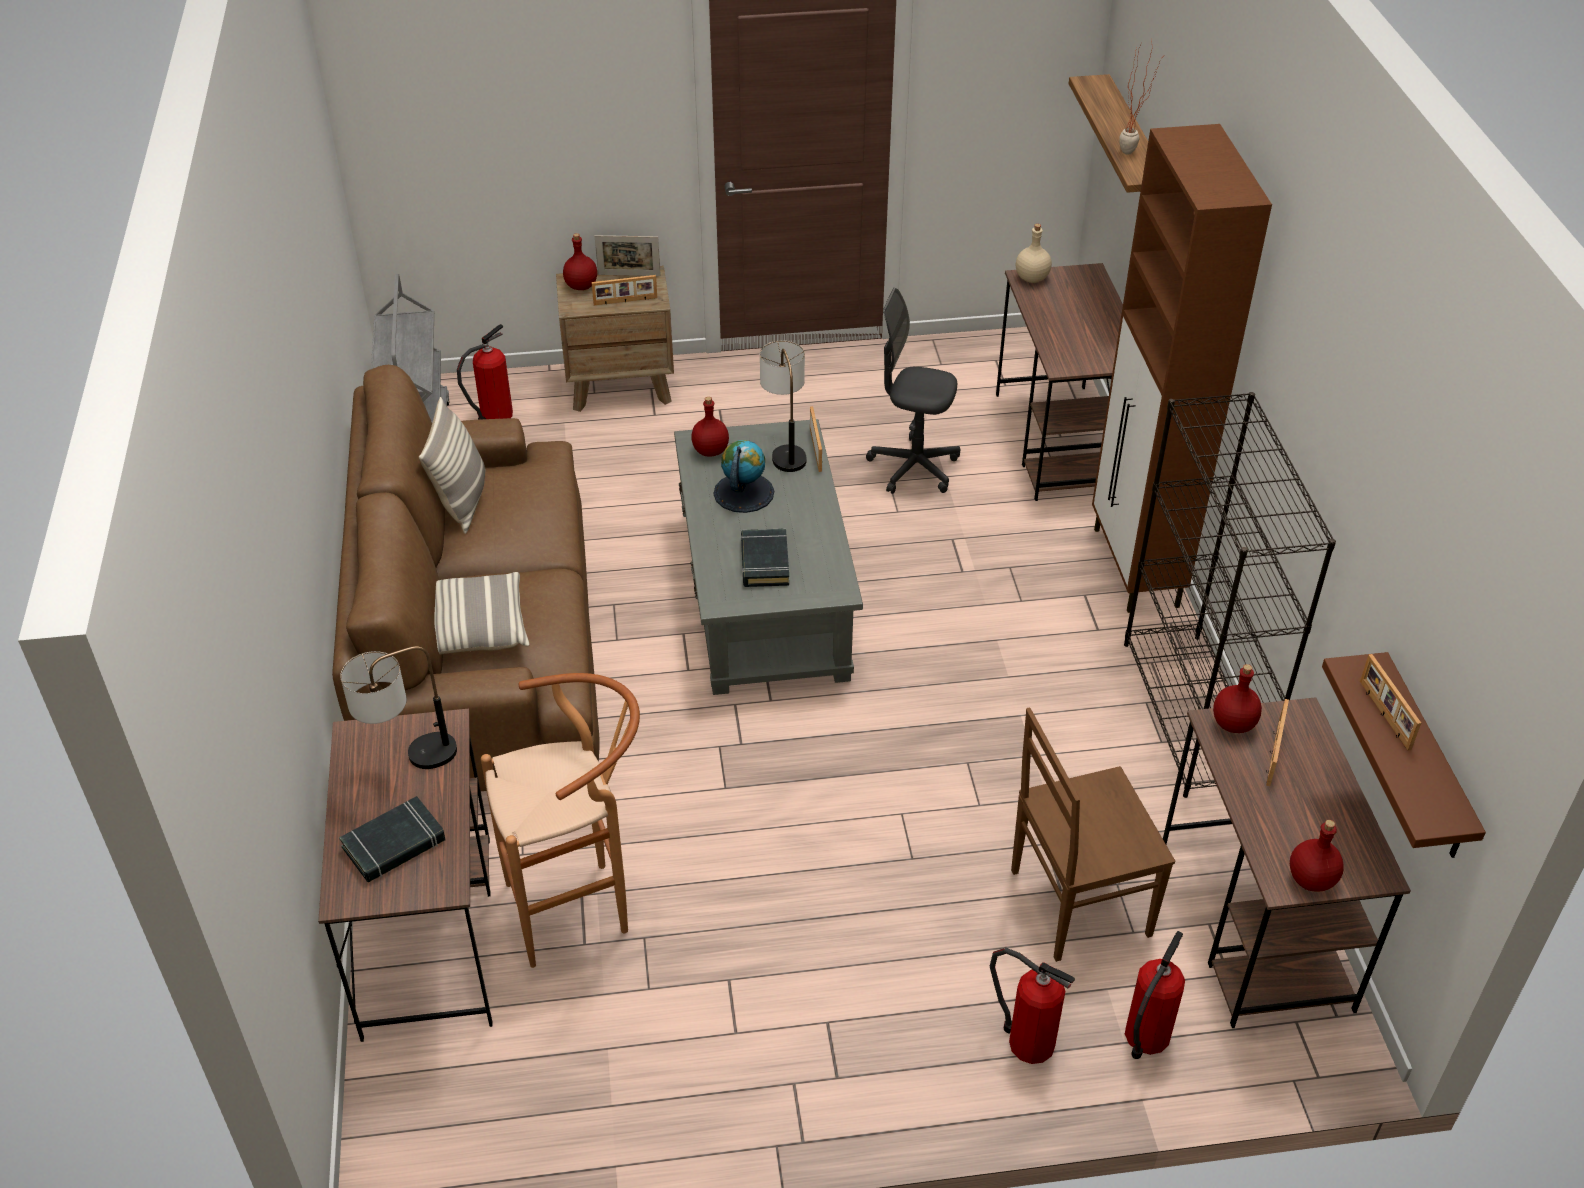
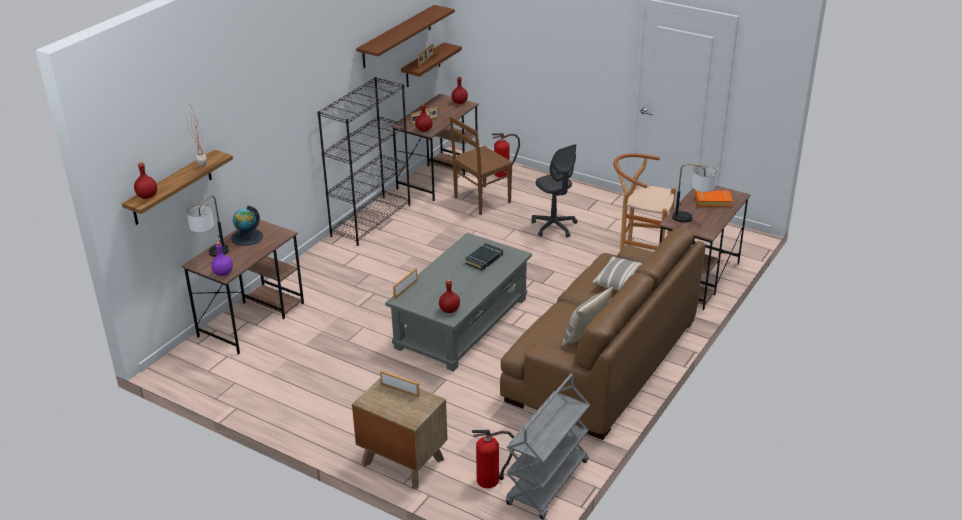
camera: 140 degrees left, 10 degrees down
black book [339,796,446,882] -> orange book [696,191,733,207]
red bottle [563,233,597,290] -> red bottle moved to [134,161,157,199]
picture frame [595,235,661,276] -> none
globe [714,440,774,513] -> globe moved to [231,206,263,246]
table lamp [760,341,807,472] -> table lamp moved to [187,196,229,257]
grey office chair [866,288,960,494] -> grey office chair moved to [531,144,578,237]
fire extinguisher [990,948,1075,1064] -> none
brown chair [1011,707,1175,962] -> brown chair turned 120 degrees clockwise [450,116,513,215]
beige bottle [1016,224,1052,283] -> purple bottle [211,242,233,276]
brown cabinet [1092,124,1272,613] -> none
none -> brown shelf [356,5,455,68]

